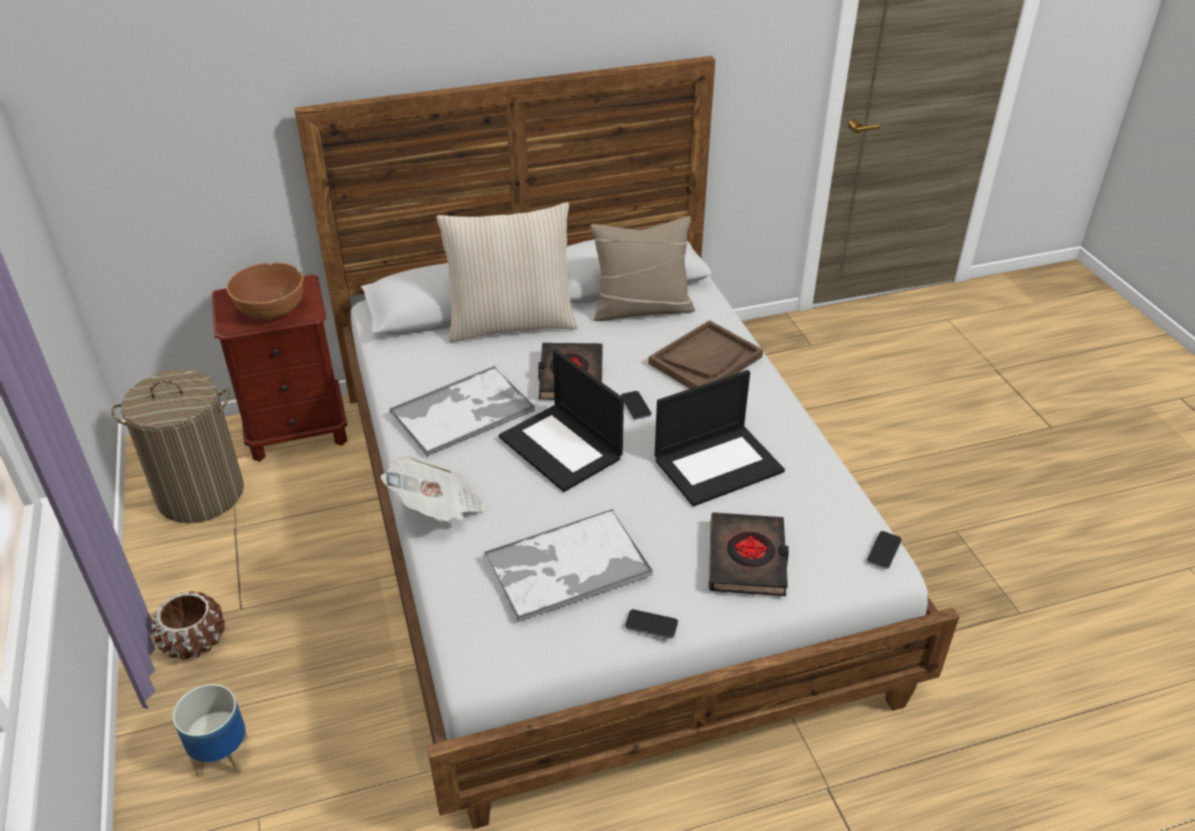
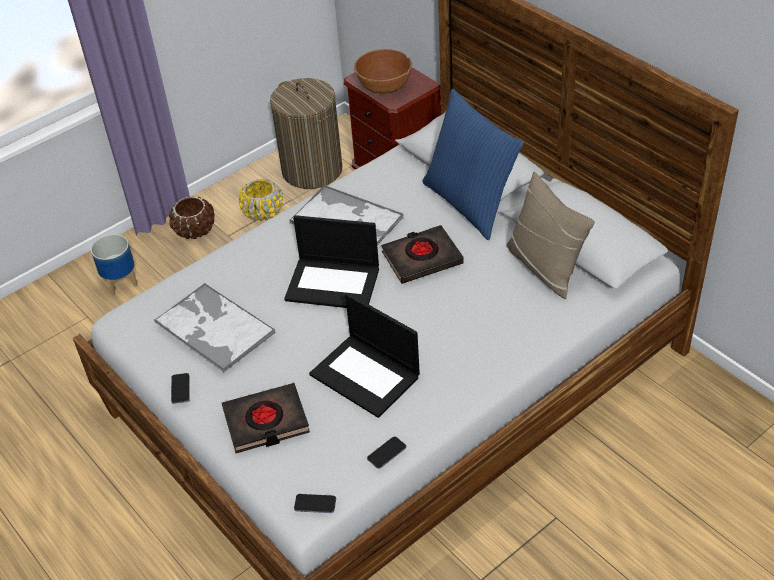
camera: 70 degrees right, 5 degrees up
newspaper [380,456,488,522] -> none
beige pillow [437,202,578,342] -> blue pillow [422,89,524,240]
laptop [499,349,624,492] -> laptop turned 105 degrees counterclockwise [284,215,379,308]
phone [621,391,651,420] -> phone moved to [367,436,406,469]
brown tray [649,320,763,389] -> none
none -> yellow planter [239,179,283,221]

